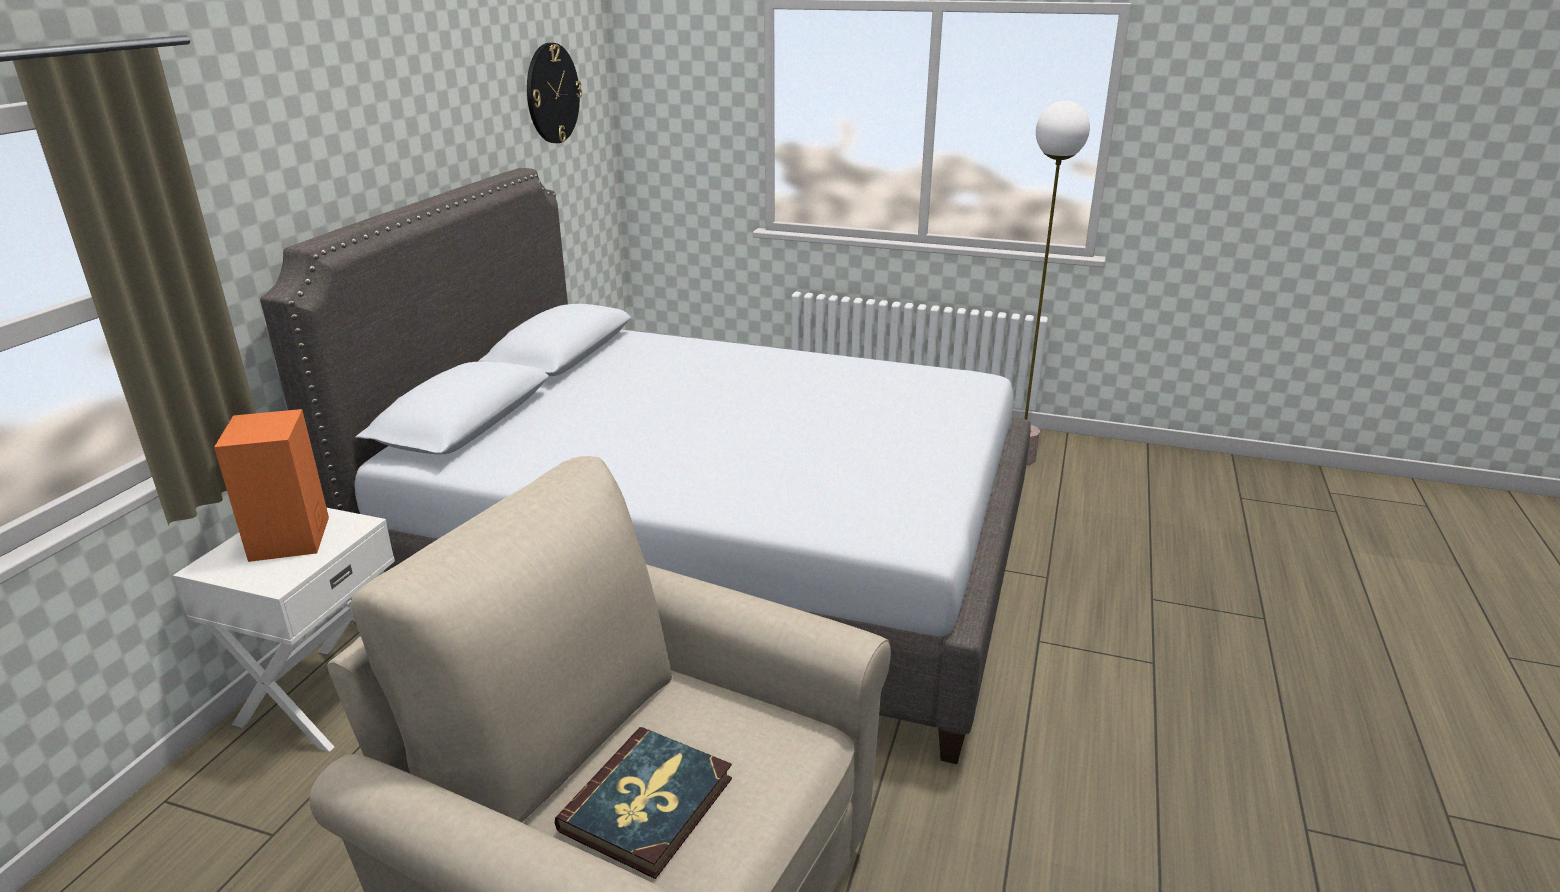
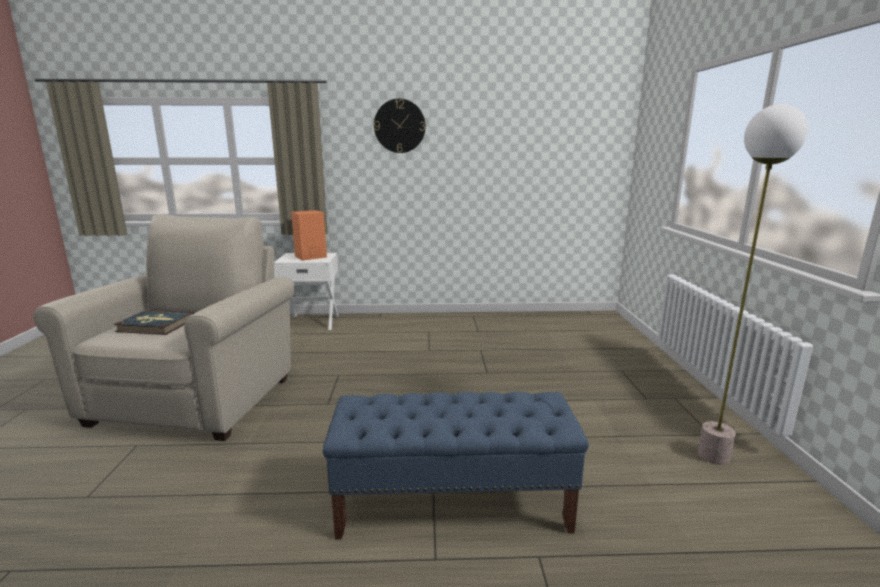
camera: 70 degrees right, 10 degrees down
grey bed [260,168,1031,764] -> none
wall clock [527,43,582,143] -> wall clock moved to [374,99,425,153]
none -> blue bench [323,392,589,540]

